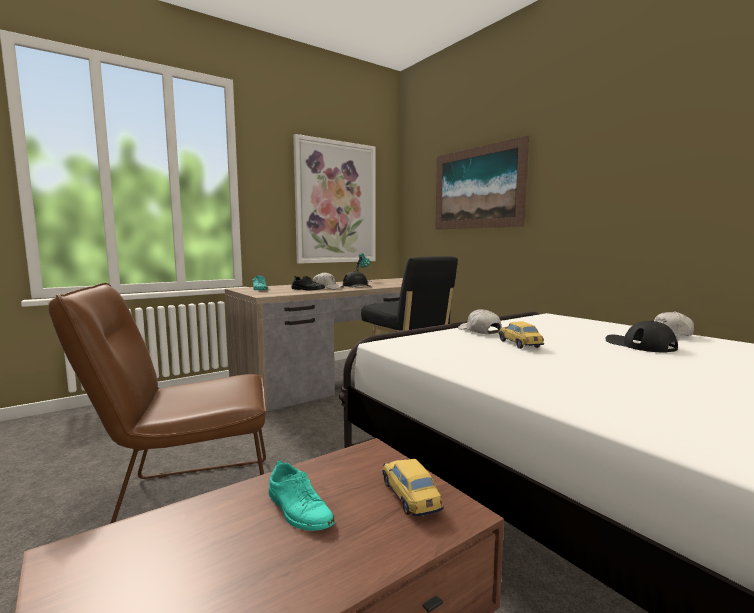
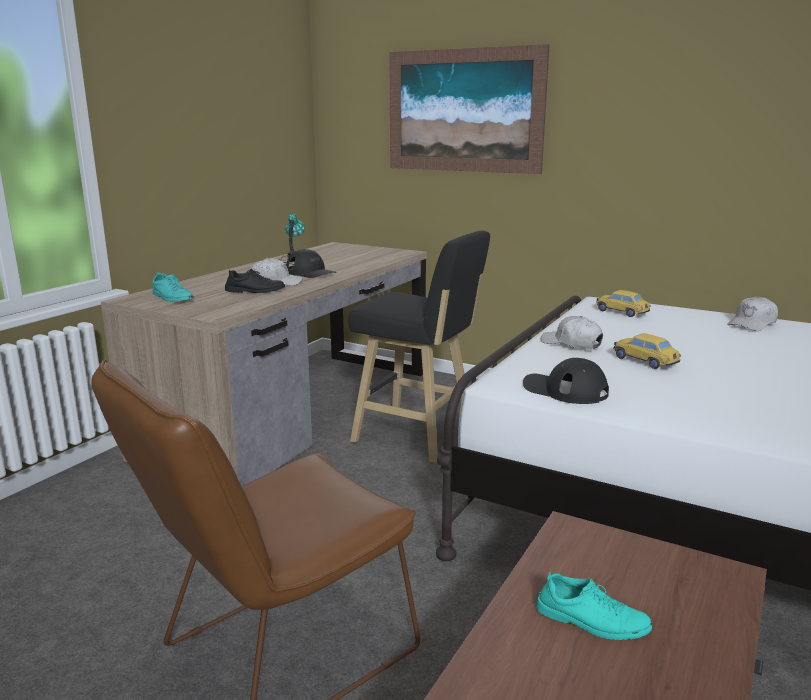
camera: 25 degrees left, 10 degrees up
picture [293,134,376,264] -> none
toy car [382,459,444,516] -> toy car moved to [596,290,651,317]
black cap [605,321,678,353] -> black cap moved to [523,358,609,404]

